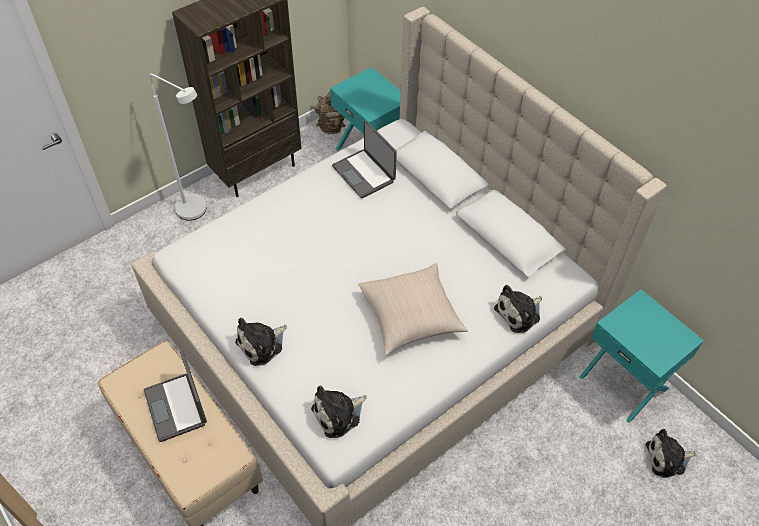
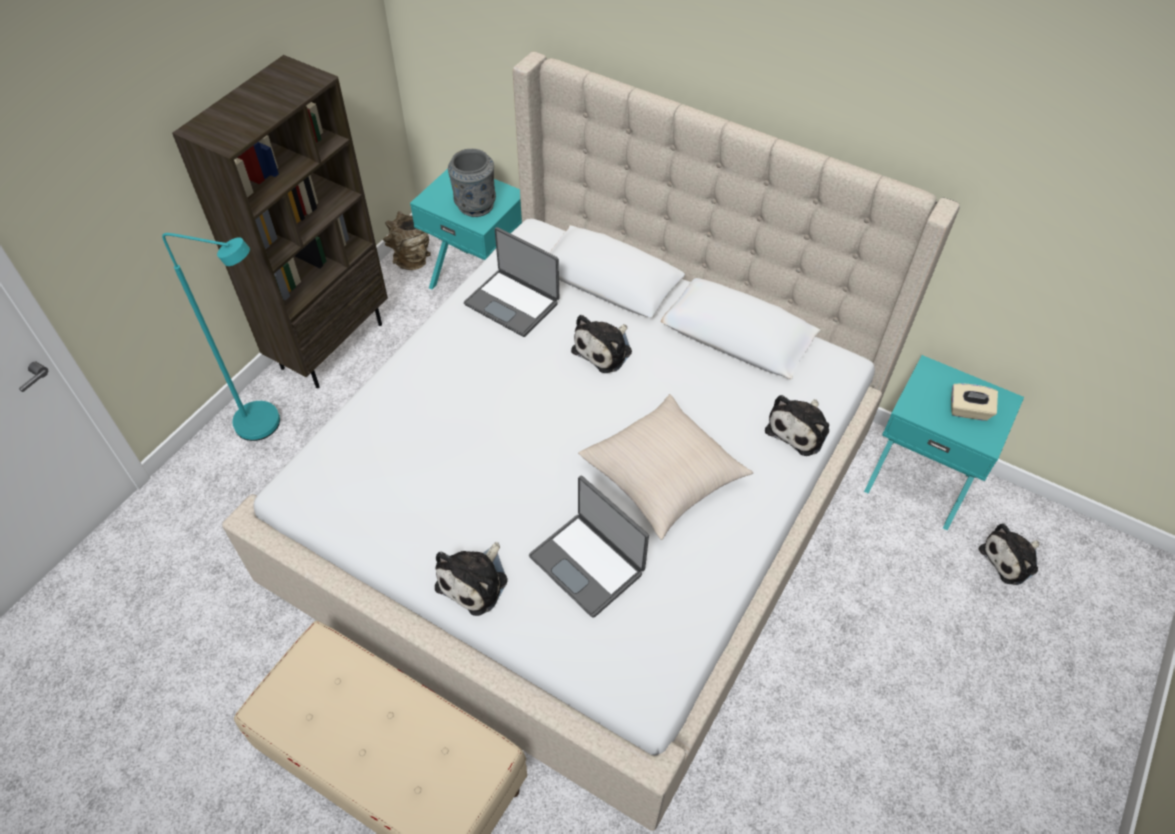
camera: 20 degrees left, 0 degrees up
laptop [144,349,207,442] -> laptop moved to [529,475,649,618]
white floor lamp [149,74,206,221] -> turquoise floor lamp [162,233,280,441]
plush toy [311,385,366,438] -> plush toy moved to [571,315,632,373]
none -> grey vase [448,149,496,217]
none -> beige tissue box [951,383,998,421]

